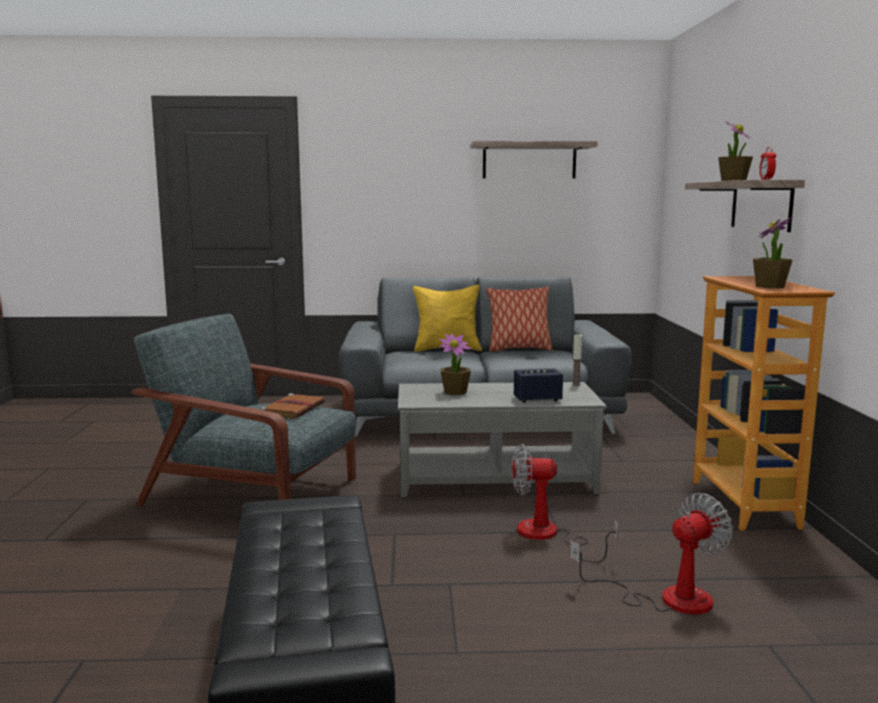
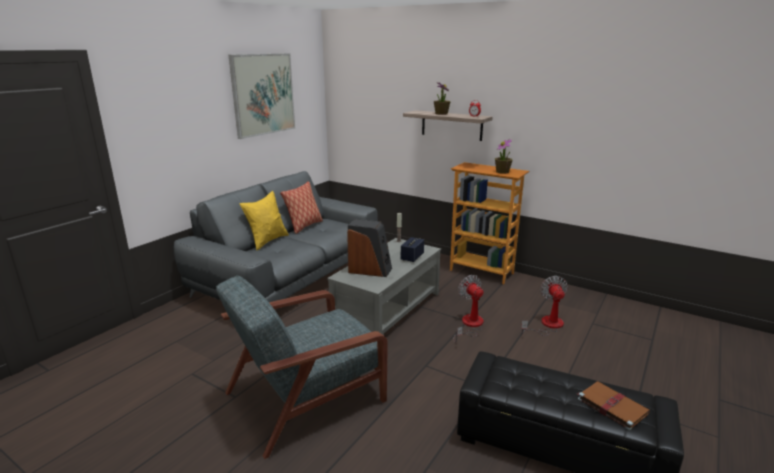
camera: 55 degrees left, 10 degrees up
brown book [260,394,325,419] -> brown book moved to [578,381,650,431]
potted plant [439,334,471,395] -> speaker [347,219,392,277]
shelf [470,141,597,179] -> picture [228,53,295,139]
fan [512,444,618,563] -> fan turned 120 degrees clockwise [454,275,484,343]

